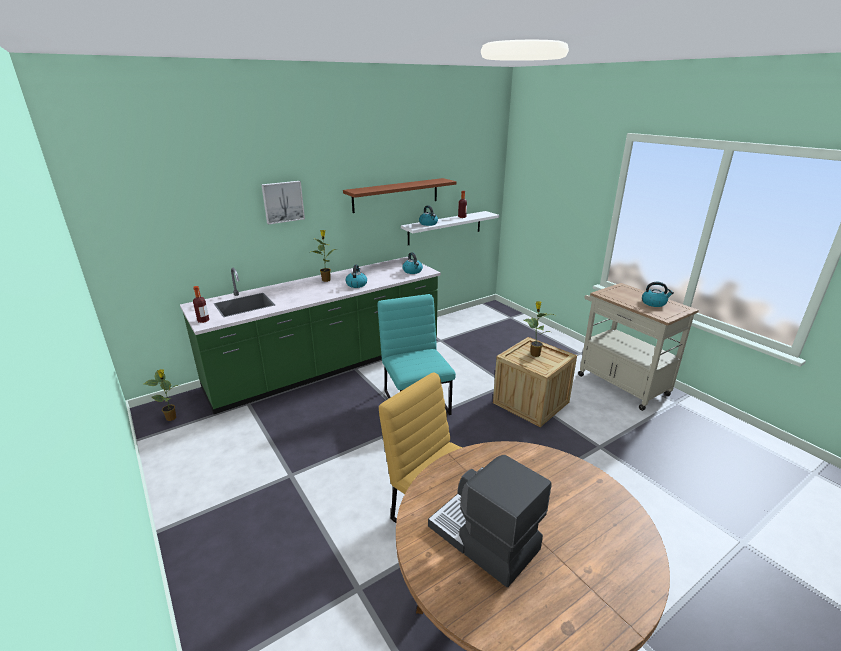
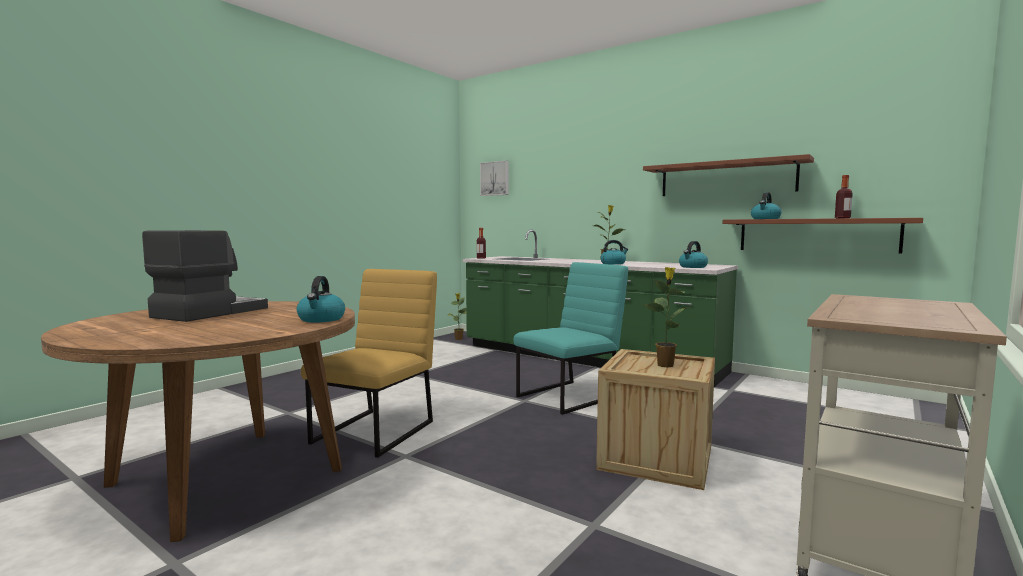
camera: 70 degrees right, 20 degrees down
picture [261,181,305,225] -> picture moved to [480,161,509,196]
white shelf [401,211,499,245] -> brown shelf [723,218,923,254]
kettle [642,282,674,307] -> kettle moved to [297,276,345,323]

